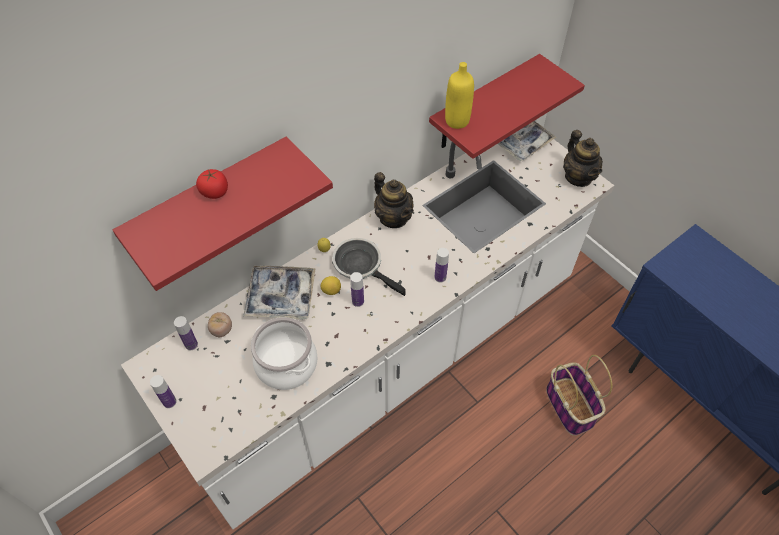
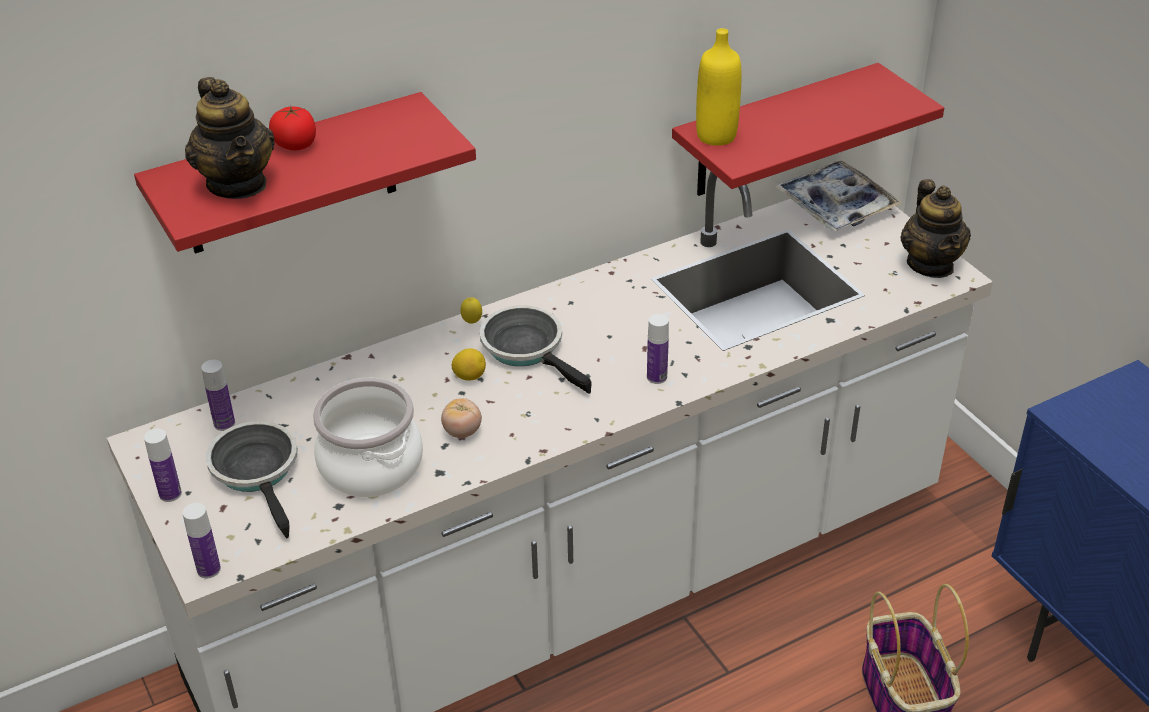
camera: 10 degrees right, 15 degrees down
tomato [208,312,232,337] -> tomato moved to [441,398,482,438]
tray [243,266,316,320] -> none
bottle [350,272,364,307] -> bottle moved to [182,503,221,578]
teapot [374,172,414,228] -> teapot moved to [185,77,275,199]
none -> frying pan [206,421,298,539]

